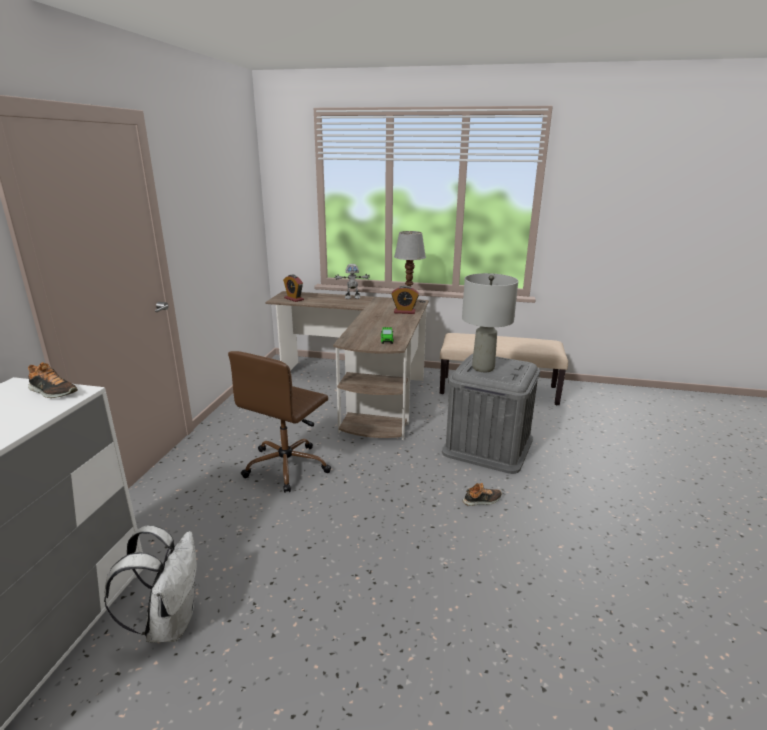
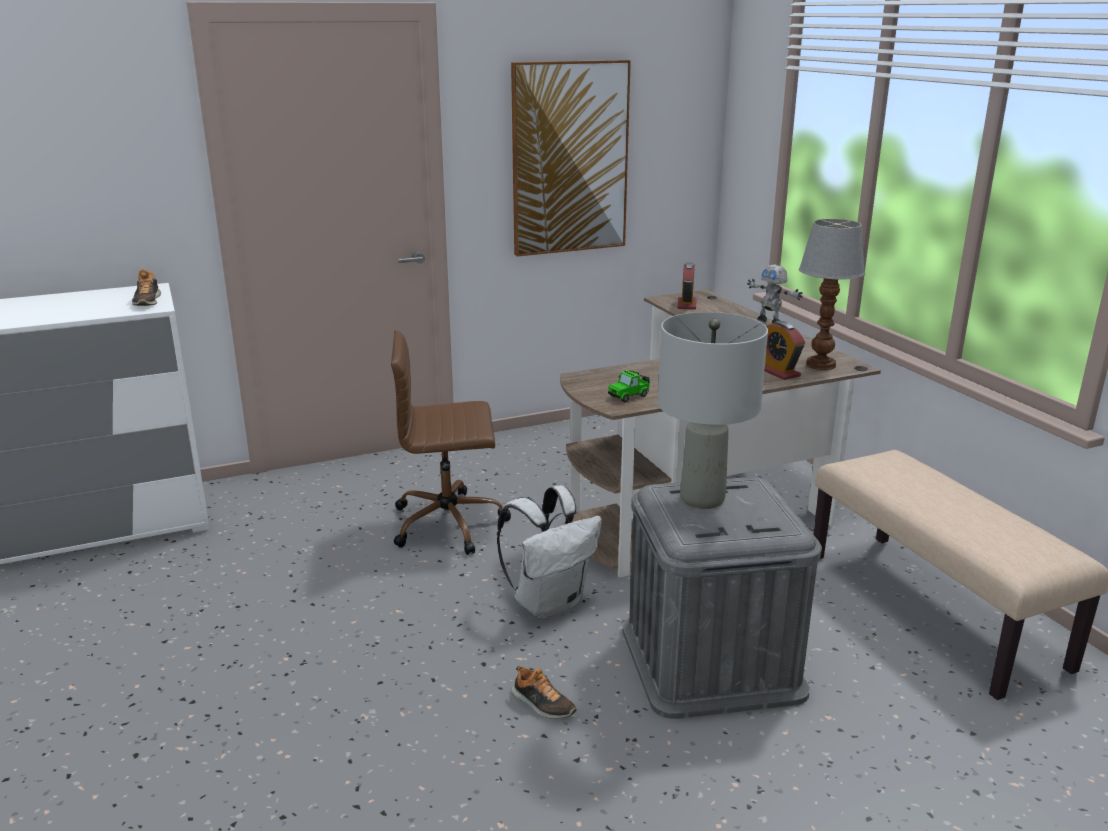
camera: 55 degrees right, 0 degrees up
white backpack [104,525,197,643] -> white backpack moved to [497,486,602,618]
none -> picture [511,60,631,257]

